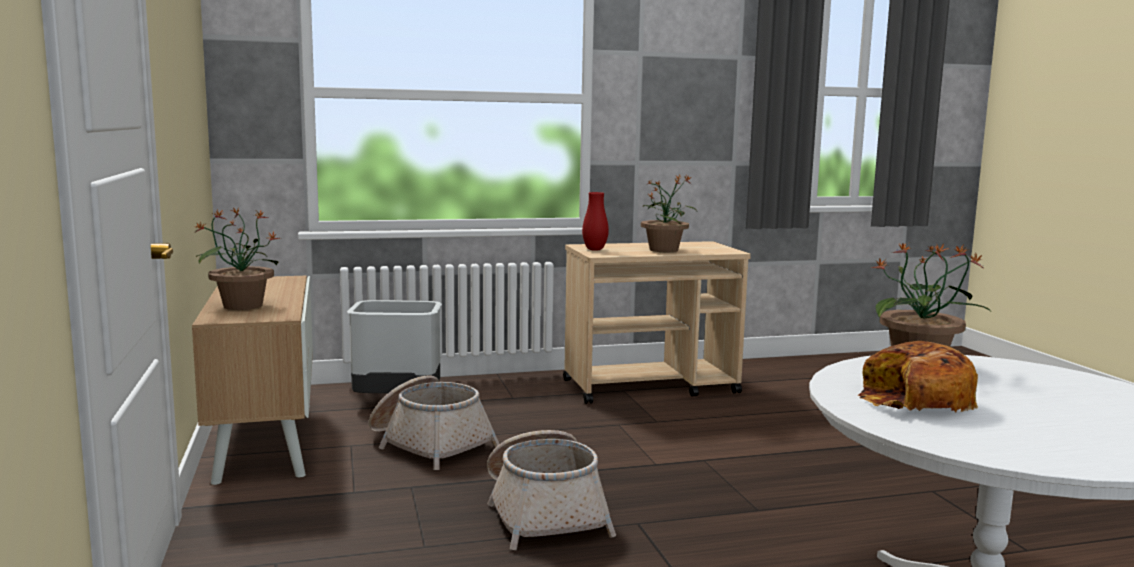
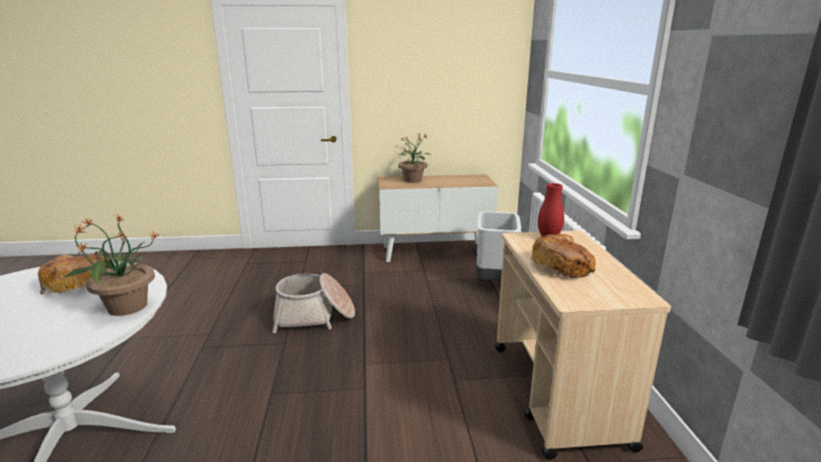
camera: 100 degrees right, 10 degrees up
basket [369,375,499,470] -> none
potted plant [641,174,697,252] -> bread [531,234,596,278]

